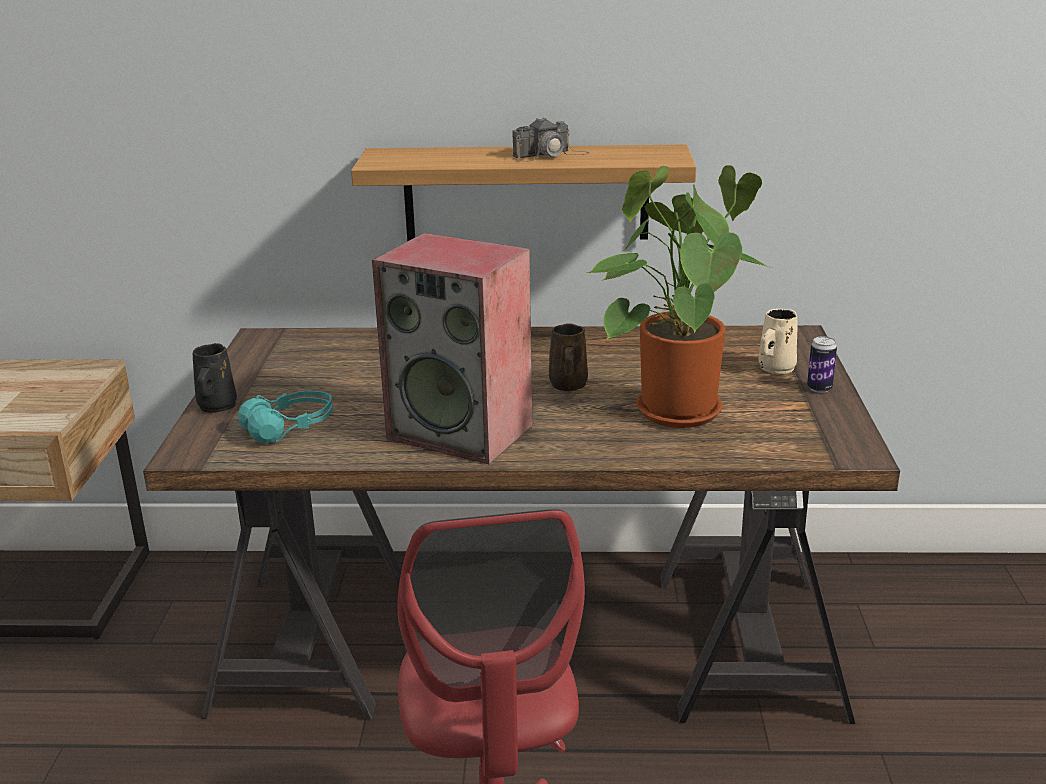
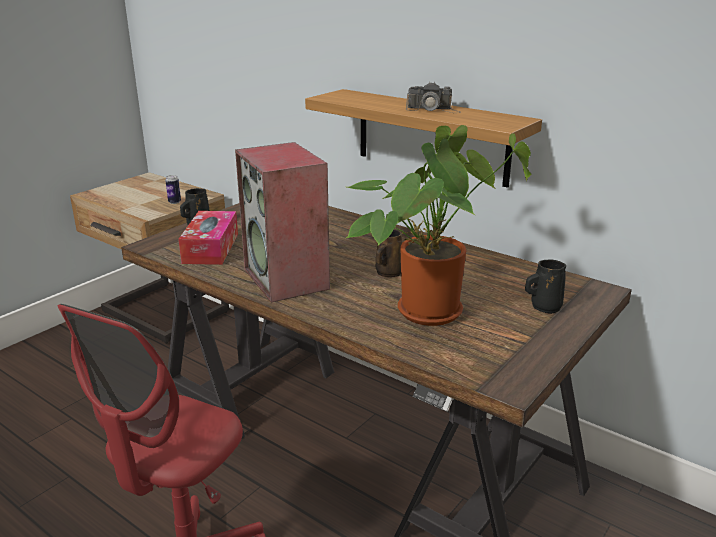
camera: 35 degrees right, 0 degrees up
turquoise headphones [238,391,333,444] -> tissue box [178,211,238,265]
beige mug [759,309,798,374] -> black mug [525,259,566,314]
can [807,336,837,393] -> can moved to [165,175,181,204]

